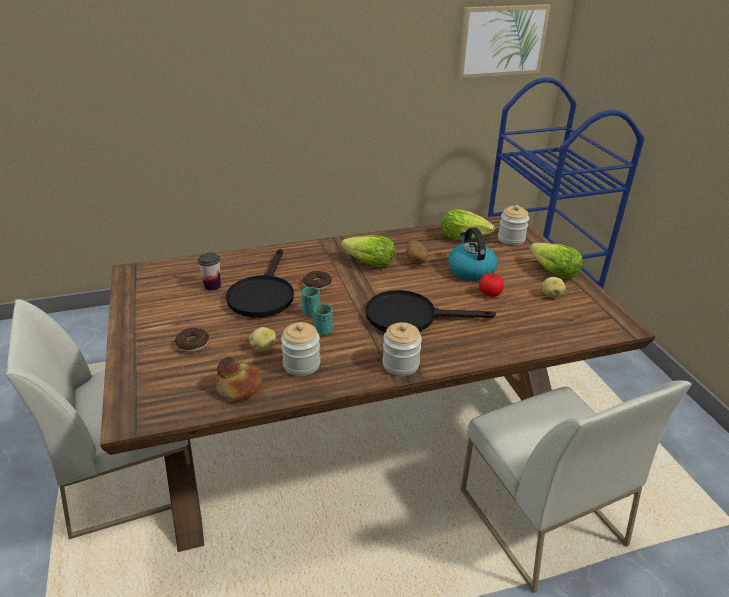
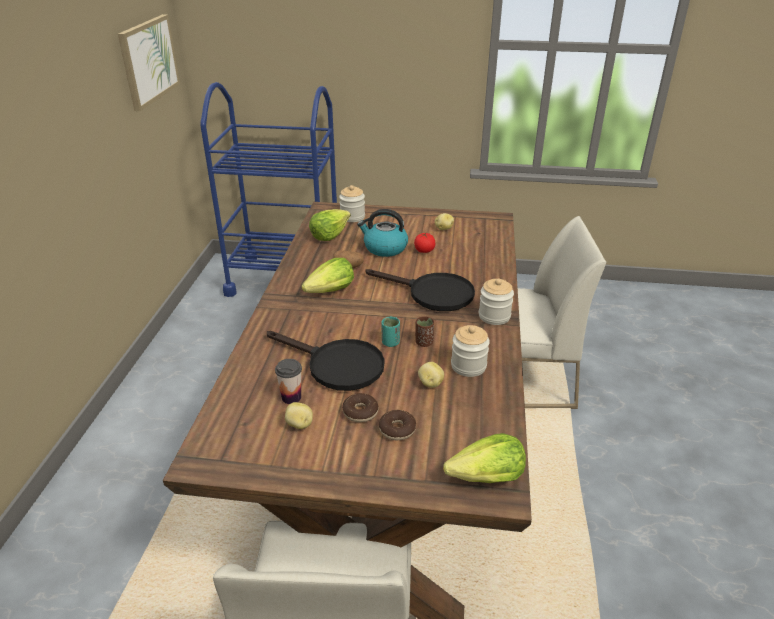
camera: 65 degrees left, 0 degrees up
bread [215,357,262,401] -> none
donut [303,271,332,291] -> donut moved to [342,393,378,422]
turquoise cup [314,304,333,335] -> brown cup [415,317,434,347]
black frying pan [366,290,496,332] -> black frying pan turned 90 degrees counterclockwise [366,269,475,311]
lettuce [530,243,583,279] -> lettuce moved to [443,433,526,483]
none -> potato [285,402,313,429]

